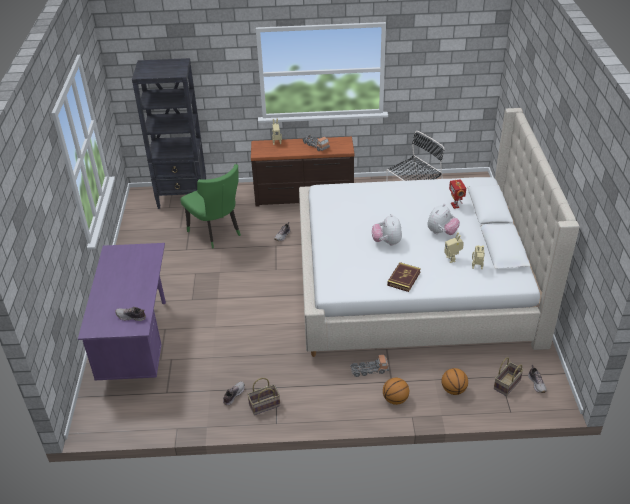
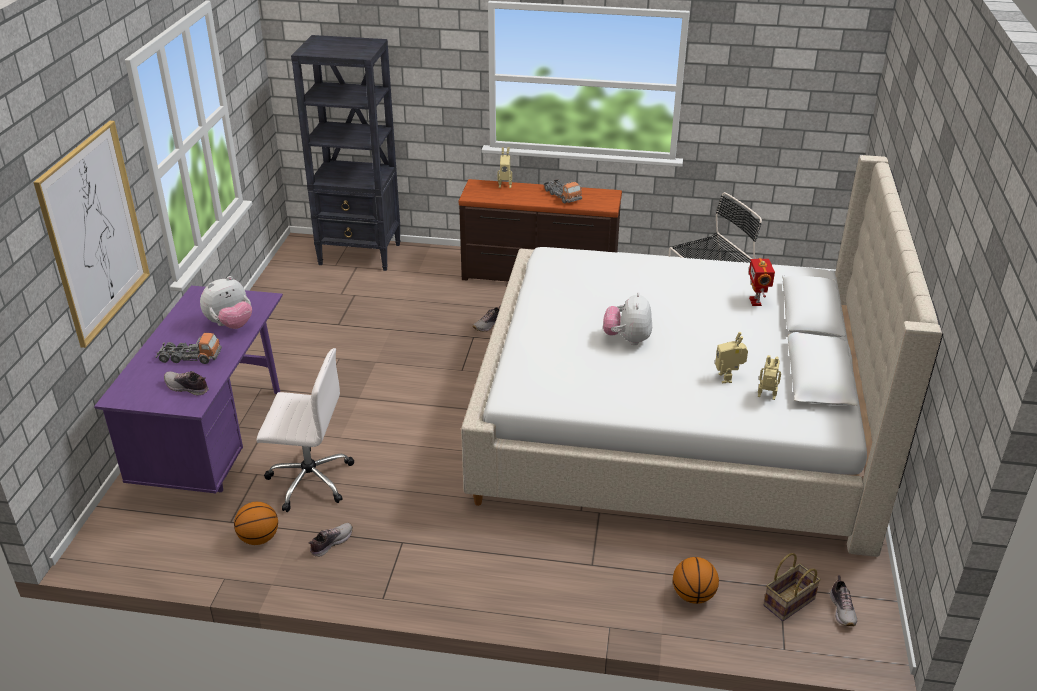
camera: 10 degrees right, 5 degrees down
green chair [181,164,241,248] -> none
basket [247,378,280,415] -> none
toy truck [350,355,389,377] -> toy truck moved to [156,333,222,364]
basketball [383,378,409,405] -> basketball moved to [234,502,278,545]
book [387,262,421,292] -> none
plush toy [427,204,460,235] -> plush toy moved to [200,276,252,329]
none -> picture [33,121,150,348]
none -> white office chair [256,348,354,512]

